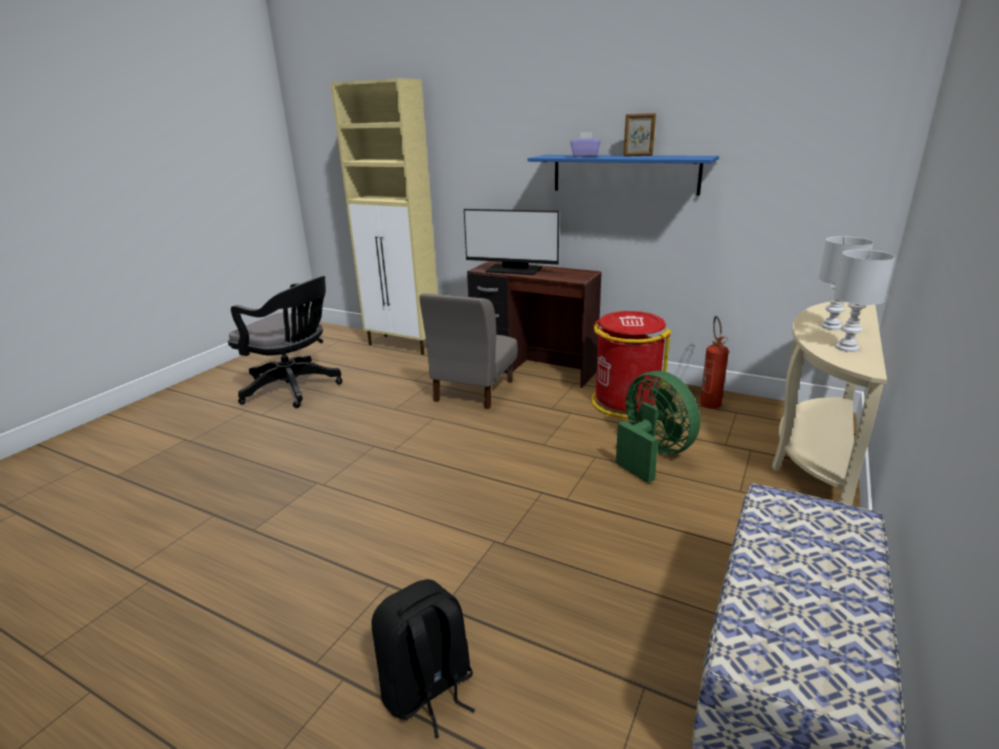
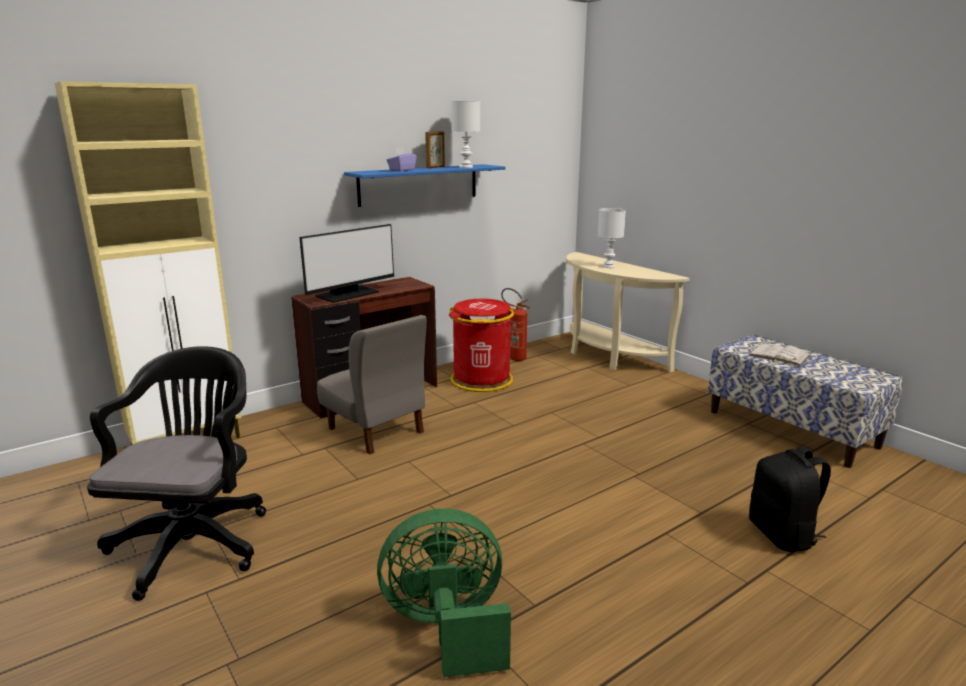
camera: 65 degrees left, 5 degrees down
black office chair [228,276,342,408] -> black office chair turned 45 degrees counterclockwise [87,346,266,601]
green fan [616,371,700,483] -> green fan moved to [377,509,511,677]
white table lamp [833,250,895,352] -> white table lamp moved to [451,101,480,168]
none -> white book [749,344,811,366]

